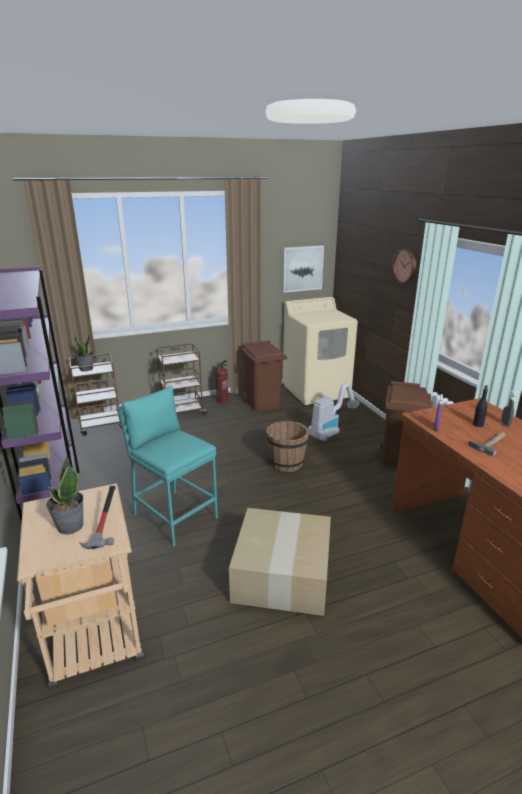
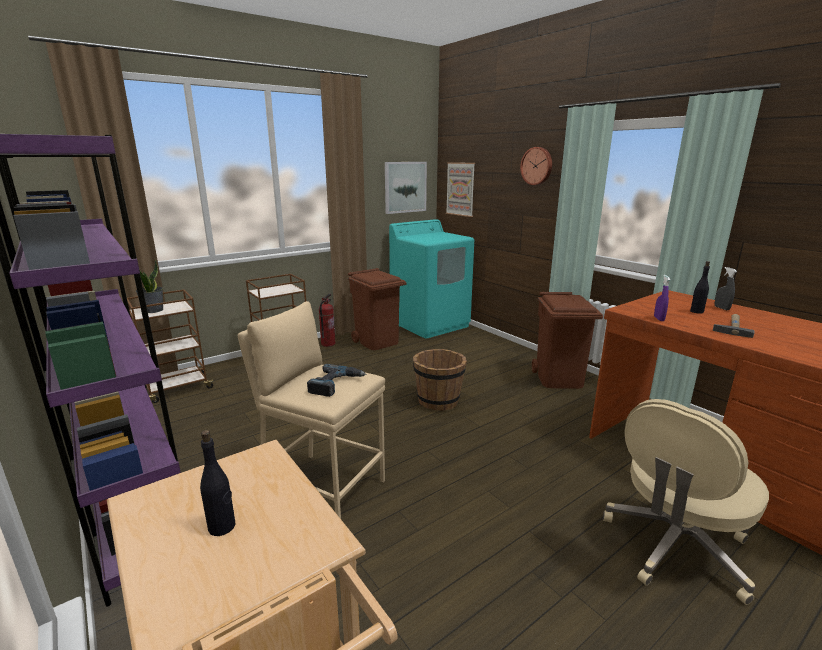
camera: 15 degrees left, 5 degrees down
potted plant [46,456,84,534] -> black bottle [200,430,235,536]
hammer [79,486,116,549] -> none
turquoise stool [118,386,218,547] -> beige stool [238,301,385,519]
cardboard box [229,508,331,616] -> none
beige washing machine [282,297,358,405] -> turquoise washing machine [389,219,474,339]
vacuum cleaner [308,382,360,442] -> none
none -> power drill [307,364,366,397]
none -> picture [446,162,475,217]
none -> beige office chair [603,399,769,605]

